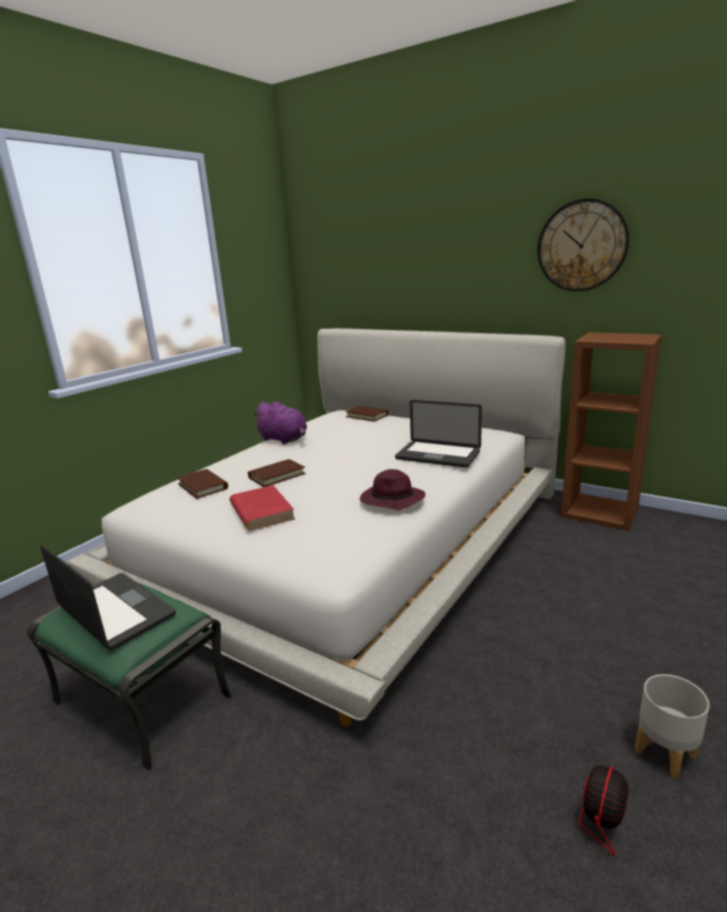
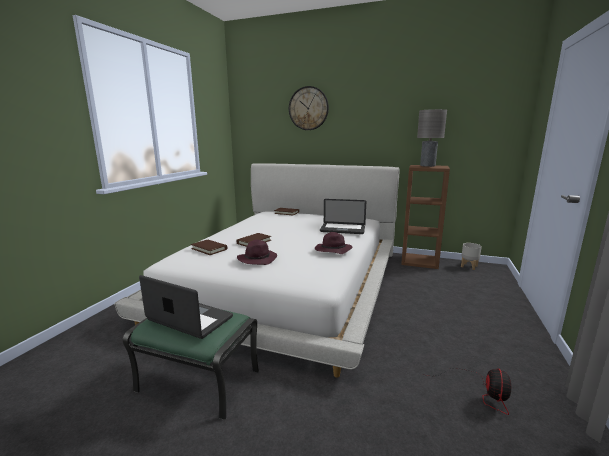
camera: 15 degrees left, 5 degrees down
red book [230,485,295,531] -> purple hat [237,240,277,265]
purple plush toy [252,402,307,444] -> none
wall clock [537,198,629,291] -> wall clock moved to [289,86,329,130]
grey planter [635,674,710,778] -> grey planter moved to [461,243,482,270]
none -> grey table lamp [417,109,447,167]

